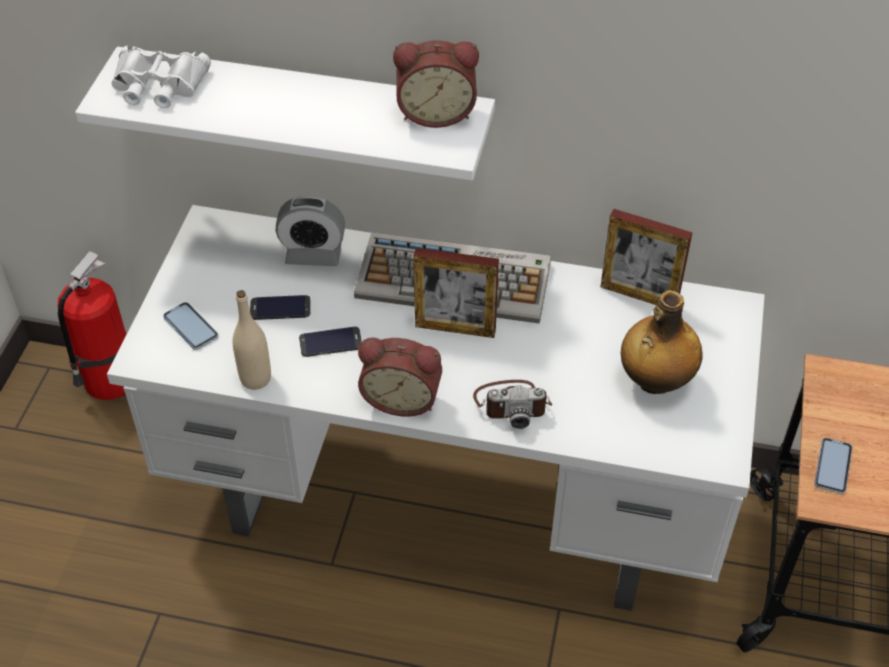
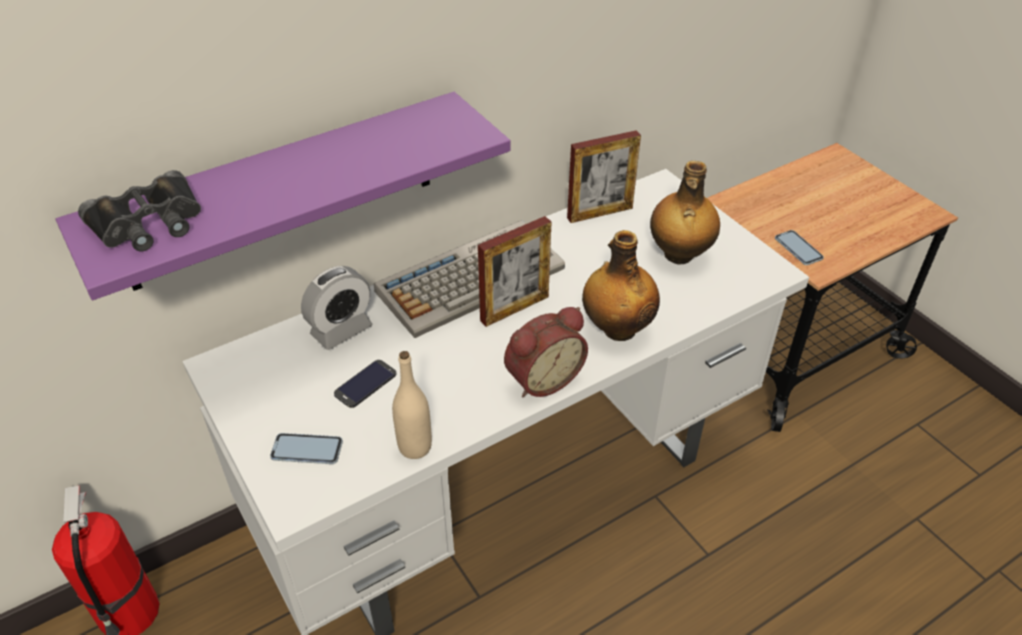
camera: 45 degrees left, 5 degrees down
white shelf [75,47,495,181] -> purple shelf [56,92,511,300]
white binoculars [111,45,211,108] -> black binoculars [78,170,201,251]
phone [299,327,362,357] -> none
alarm clock [393,41,479,128] -> none
camera [473,380,552,429] -> bottle [582,230,660,341]

